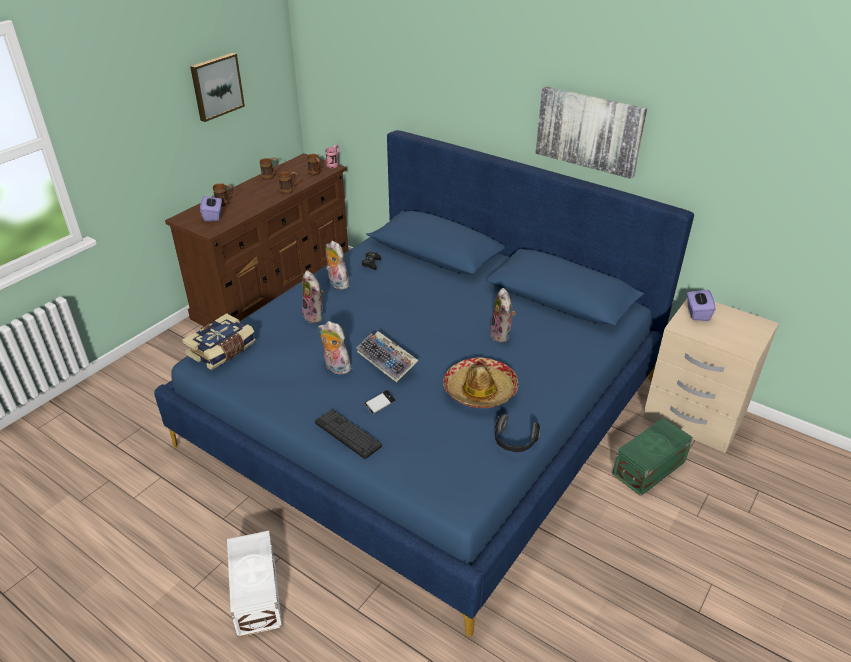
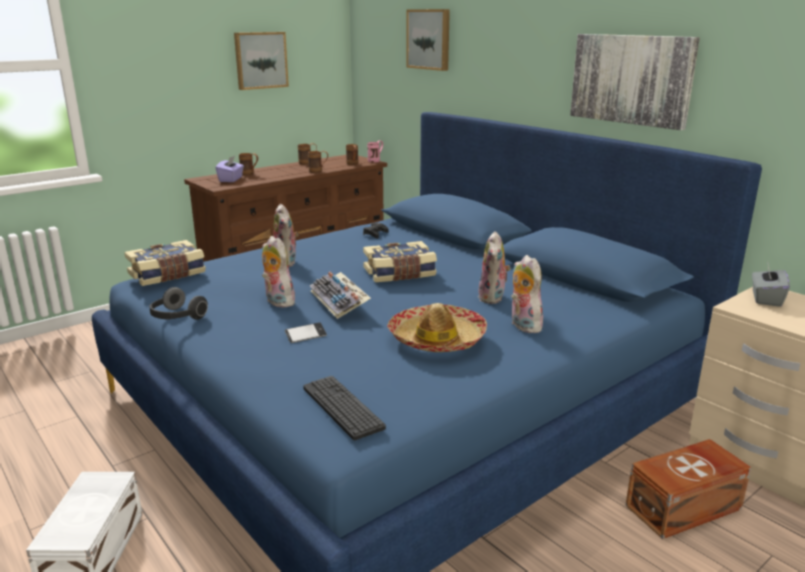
camera: 15 degrees right, 15 degrees down
keyboard [315,409,382,459] -> keyboard moved to [303,376,386,440]
plush toy [326,241,349,290] -> plush toy moved to [511,255,543,333]
headphones [495,413,541,452] -> headphones moved to [149,287,208,320]
green storage box [612,418,693,496] -> brown storage box [625,439,751,539]
purple tissue box [687,289,715,321] -> grey tissue box [752,265,790,307]
none -> book [363,241,437,282]
none -> picture [406,9,450,71]

